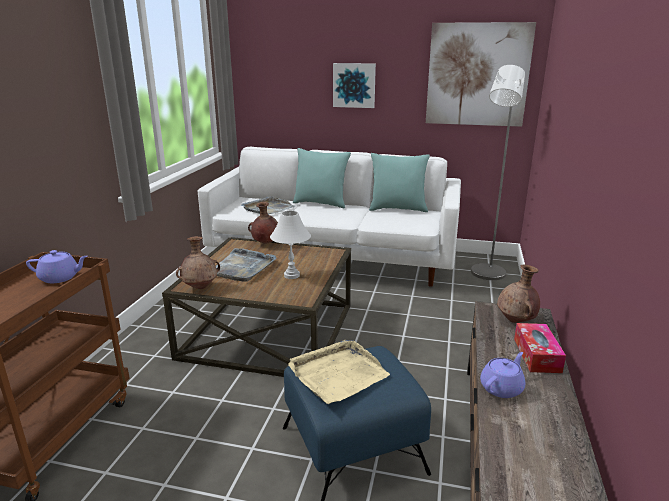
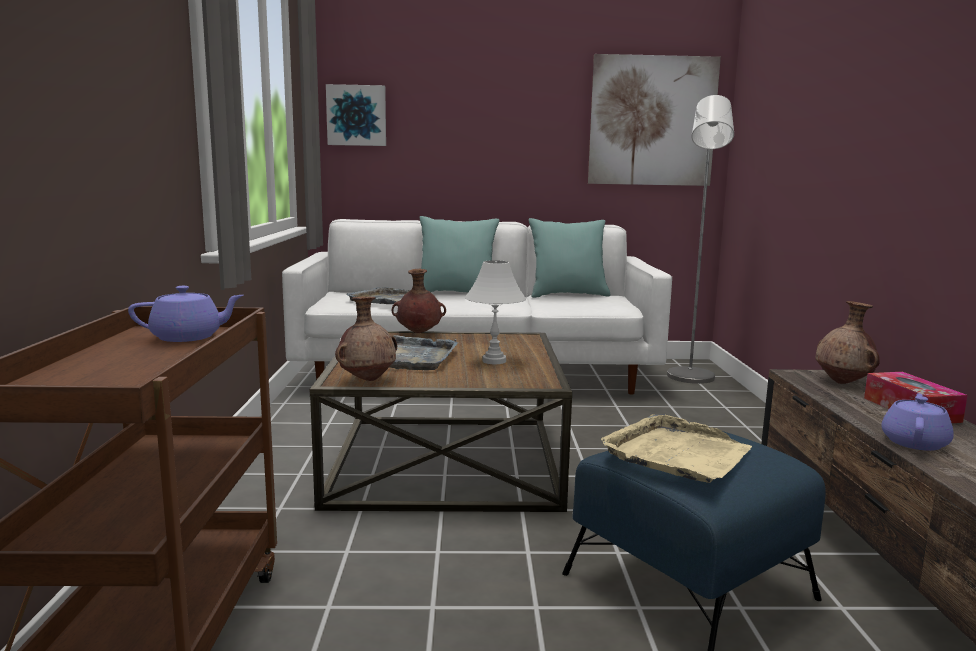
camera: 15 degrees left, 10 degrees down
picture [333,63,376,108] -> picture moved to [326,84,386,146]

